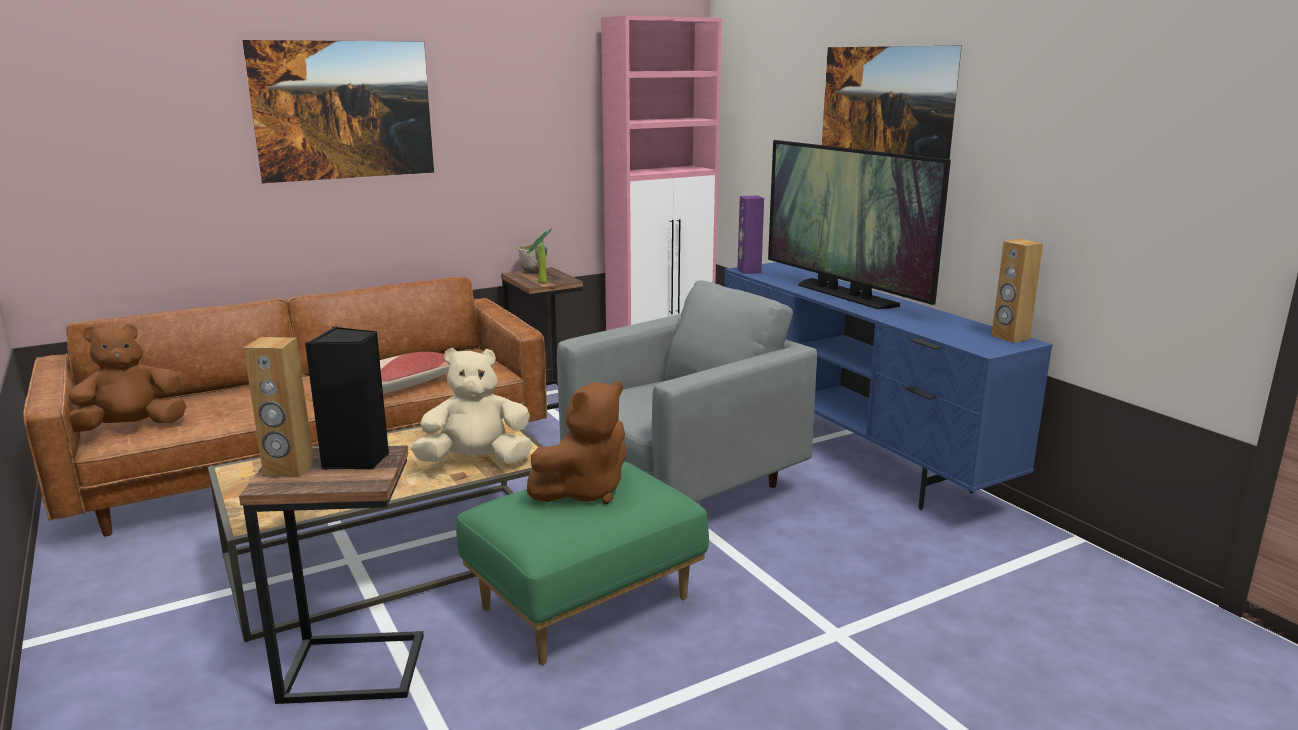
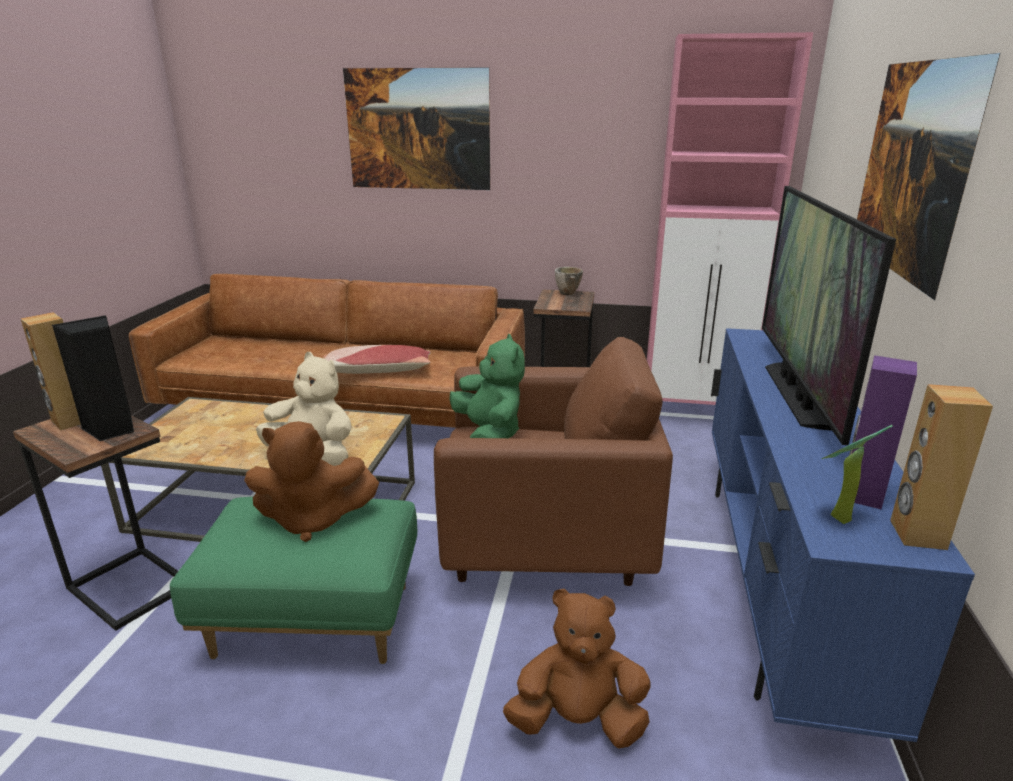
camera: 40 degrees right, 5 degrees up
brown plush toy [69,324,186,432] -> brown plush toy moved to [503,589,651,749]
potted plant [527,228,552,283] -> potted plant moved to [821,425,893,524]
grey armchair [557,280,817,503] -> brown armchair [434,337,673,586]
purple speaker [737,196,764,274] -> purple speaker moved to [849,355,917,509]
none -> green plush toy [450,334,525,438]

